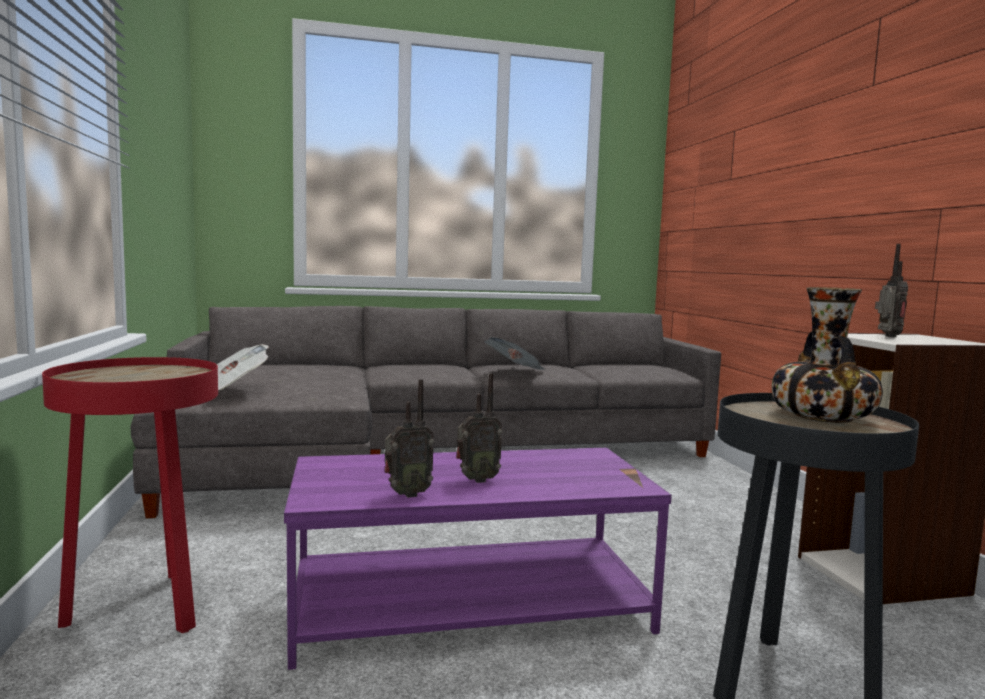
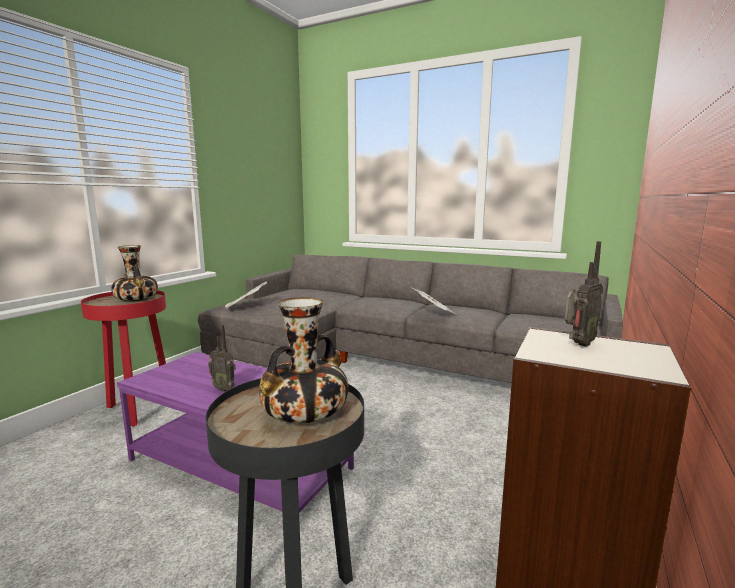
camera: 40 degrees right, 5 degrees up
radio [385,379,434,498] -> none
none -> vase [111,245,158,302]

